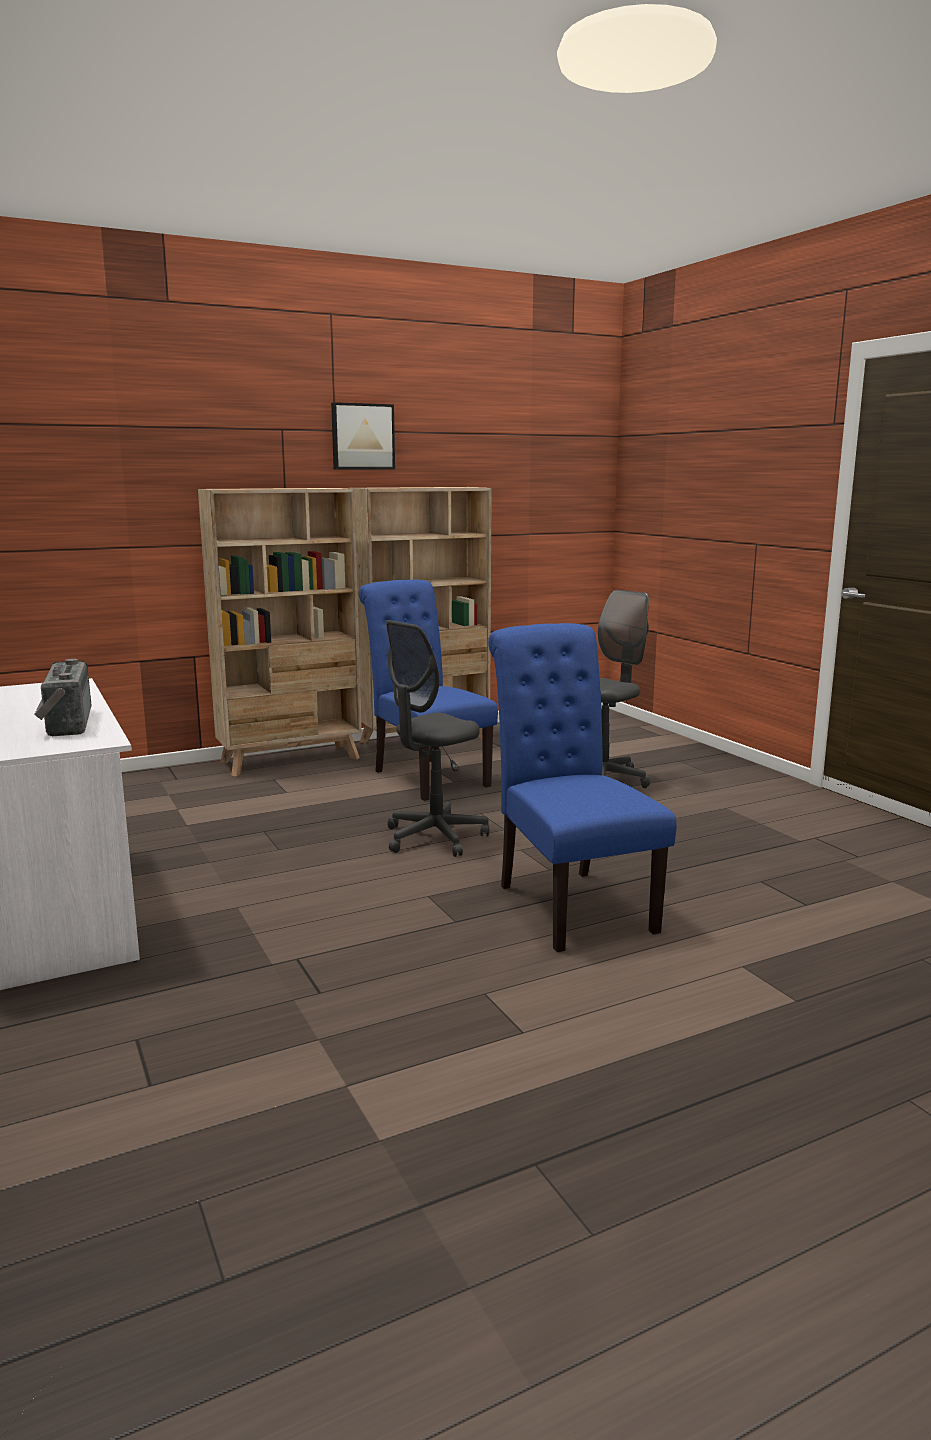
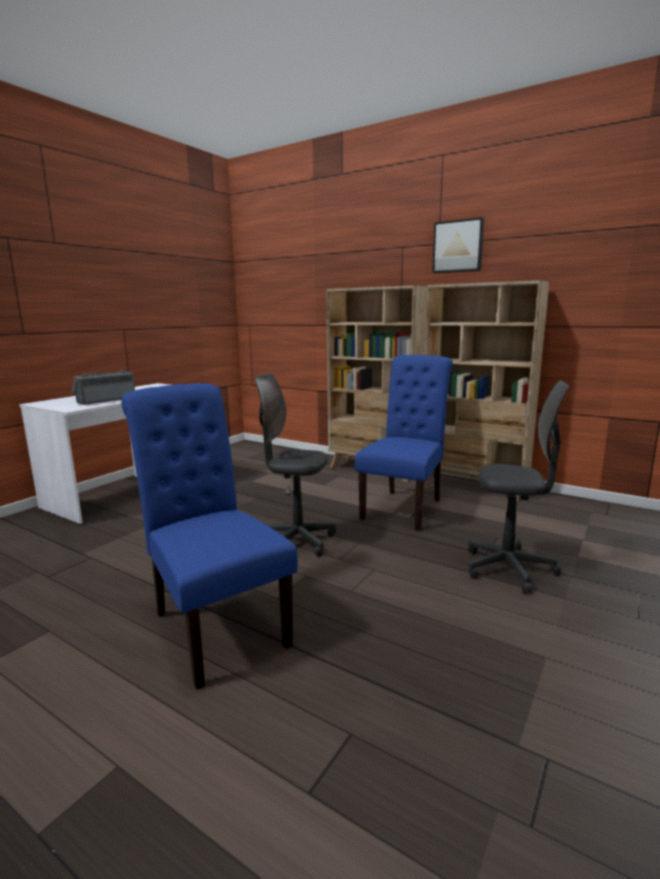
camera: 60 degrees right, 0 degrees up
blue chair [488,623,676,952] -> blue chair turned 75 degrees counterclockwise [121,383,298,689]

